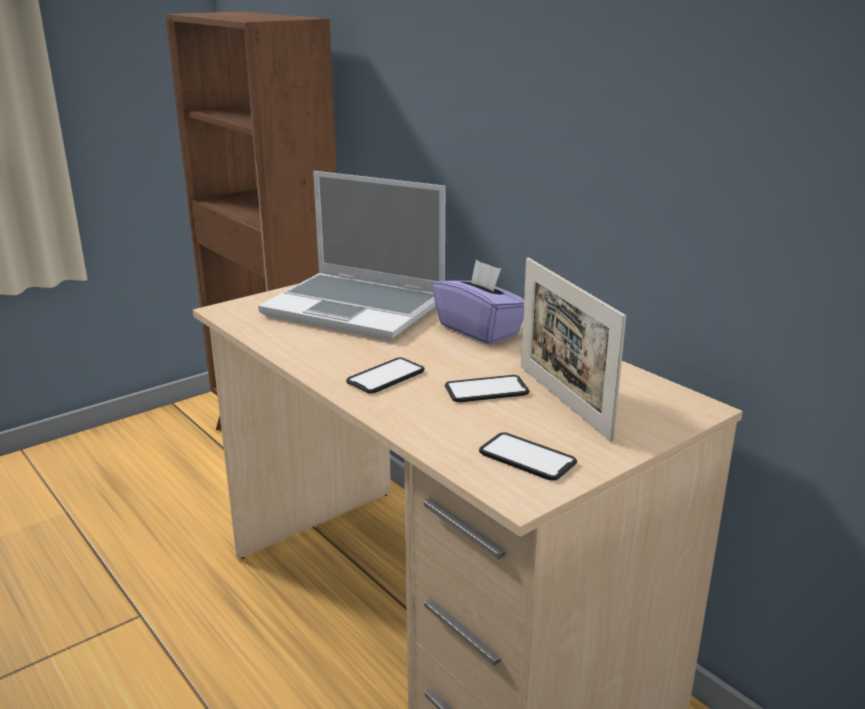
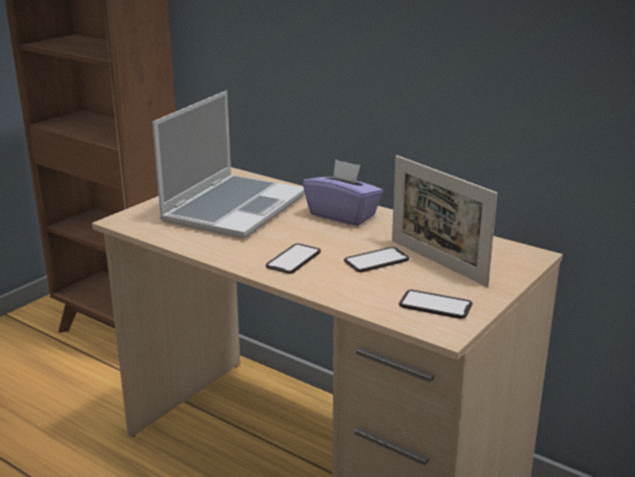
camera: 15 degrees left, 0 degrees up
laptop [258,171,445,341] -> laptop turned 75 degrees counterclockwise [152,91,305,239]

